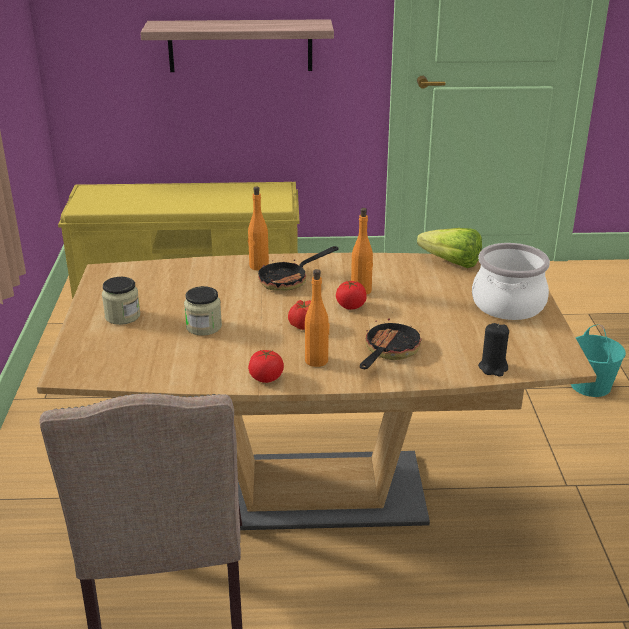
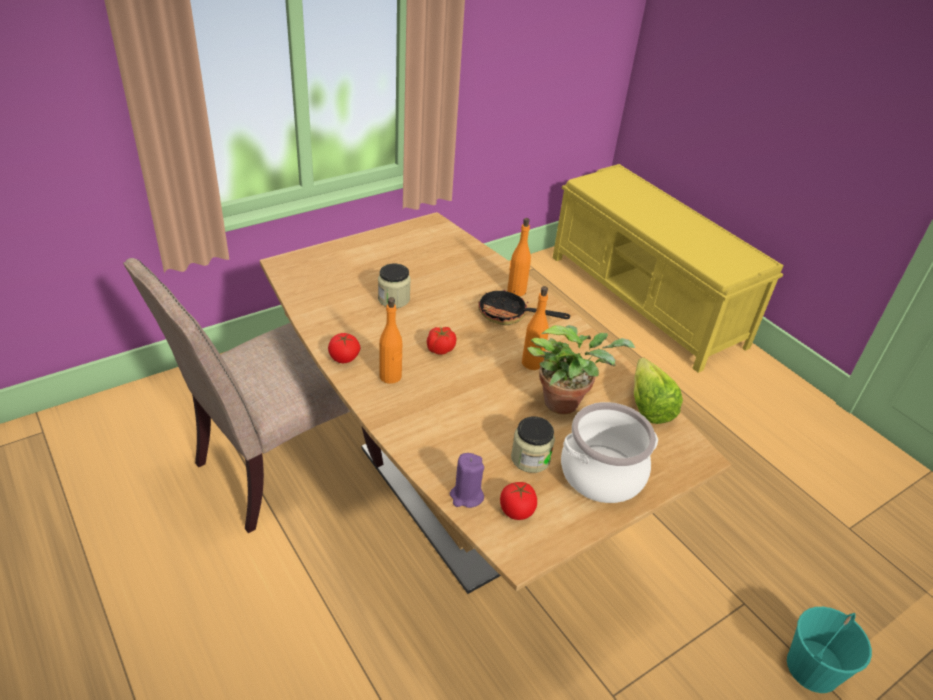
camera: 55 degrees right, 10 degrees up
jar [102,277,140,325] -> jar moved to [511,417,555,473]
shelf [140,19,334,72] -> none
tomato [336,281,367,310] -> tomato moved to [500,482,537,520]
frying pan [360,318,422,369] -> none
black candle [478,323,509,377] -> purple candle [450,453,484,508]
none -> potted plant [527,325,635,414]

